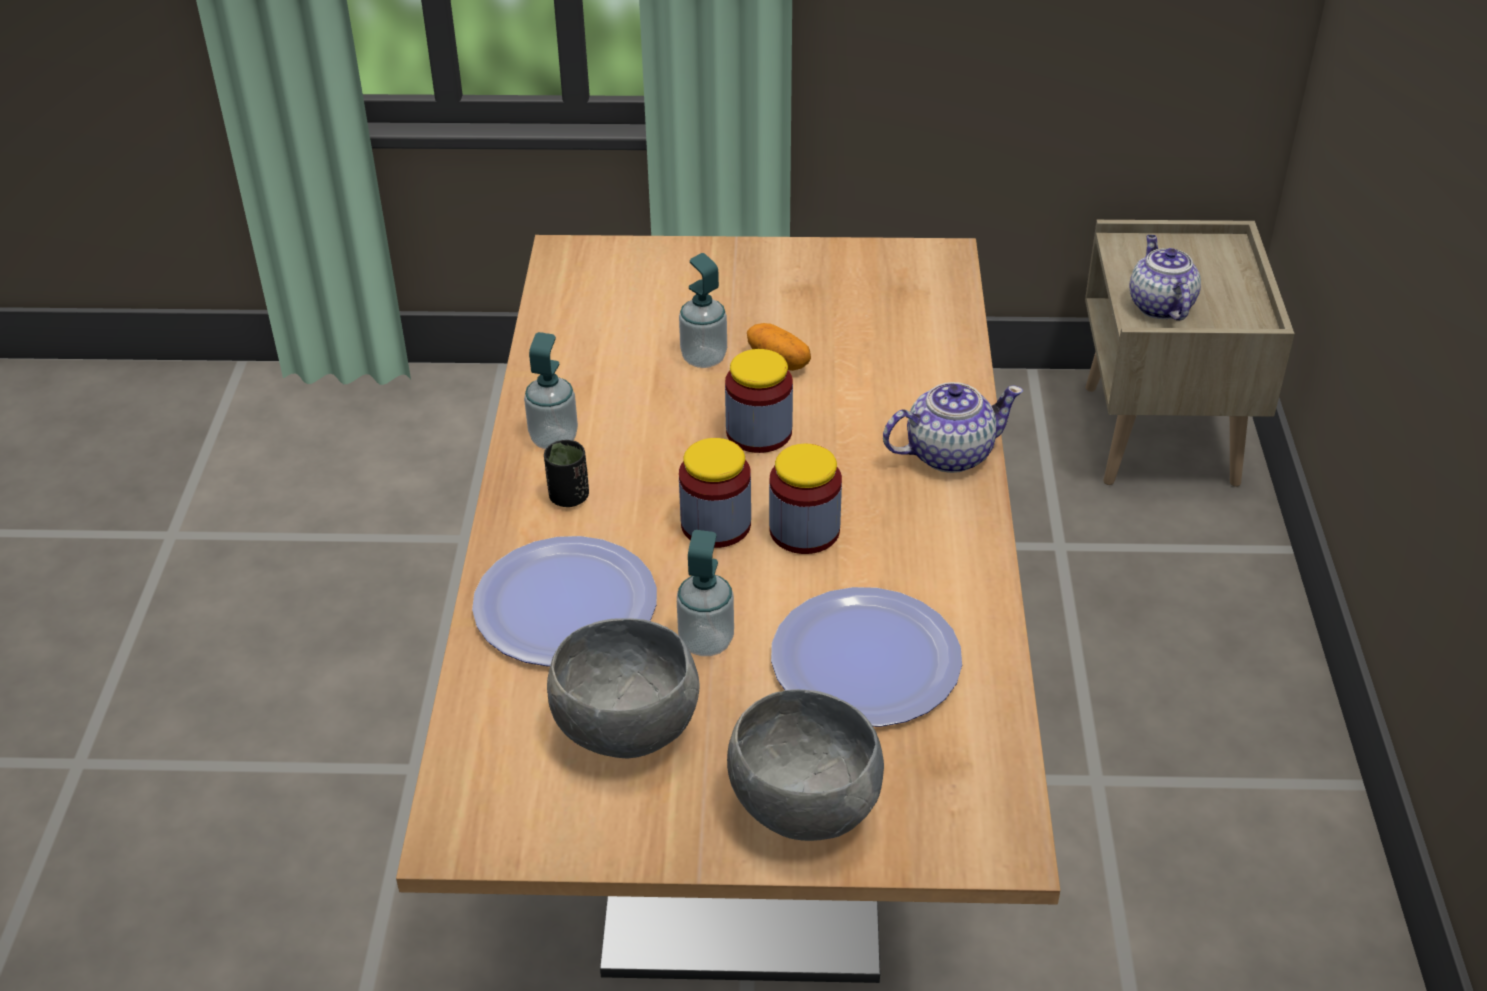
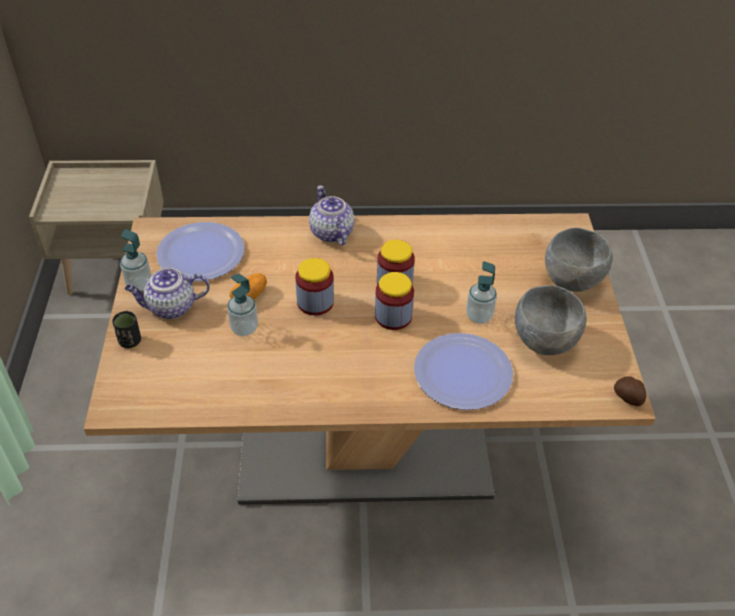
camera: 95 degrees left, 5 degrees up
soap dispenser [524,332,578,449] -> soap dispenser moved to [120,229,152,291]
black cup [544,440,589,507] -> black cup moved to [112,311,141,348]
plate [771,587,962,727] -> plate moved to [156,222,245,281]
teapot [1130,235,1201,321] -> teapot moved to [125,268,210,319]
none -> potato [614,376,646,406]

